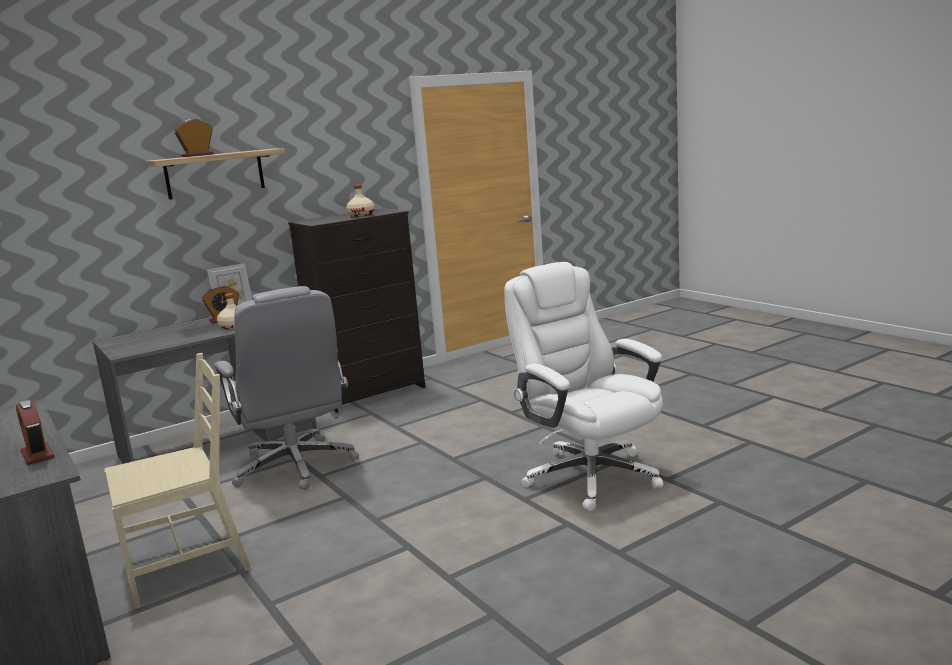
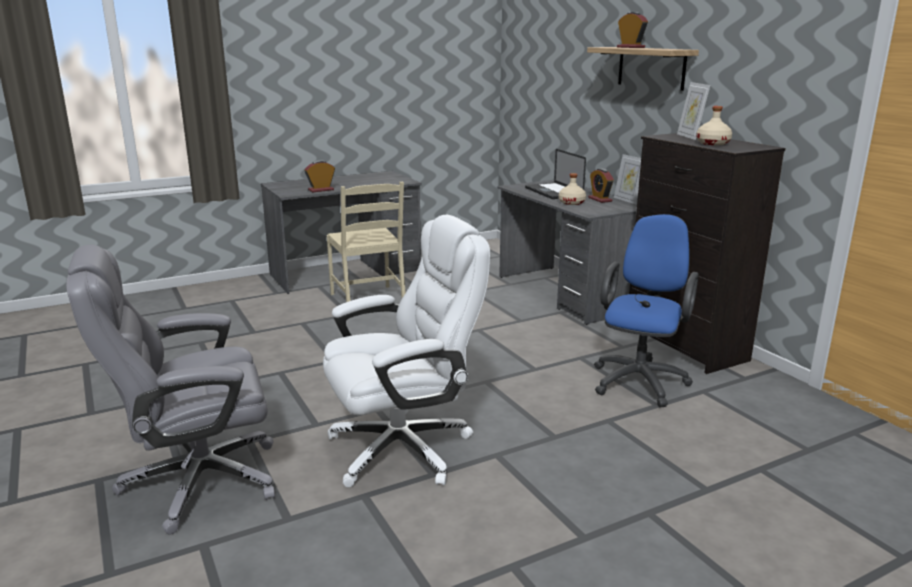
camera: 95 degrees right, 5 degrees up
grey office chair [214,286,359,490] -> grey office chair moved to [66,245,275,534]
none -> laptop [525,149,586,199]
none -> blue office chair [594,214,699,407]
none -> picture frame [677,82,710,140]

